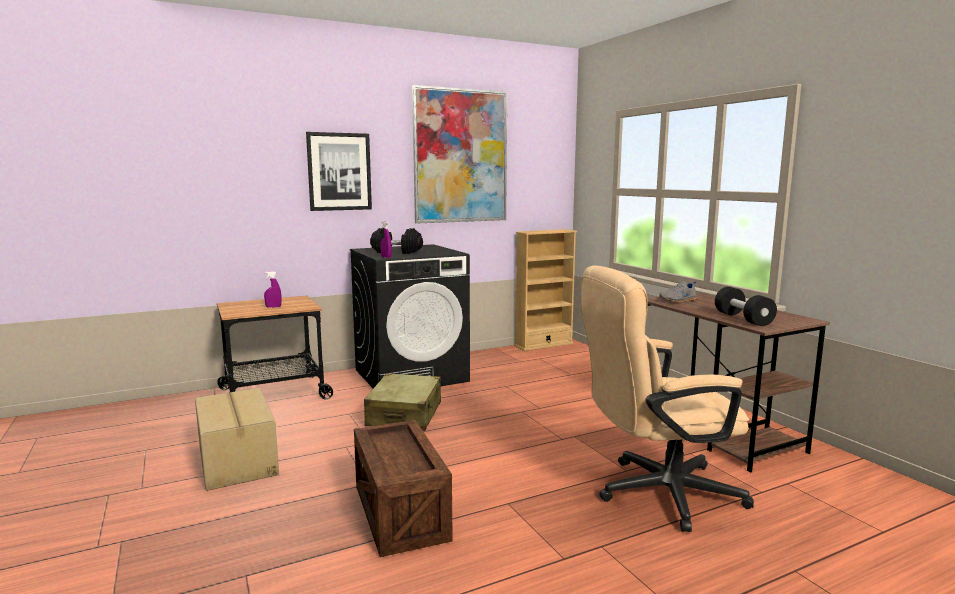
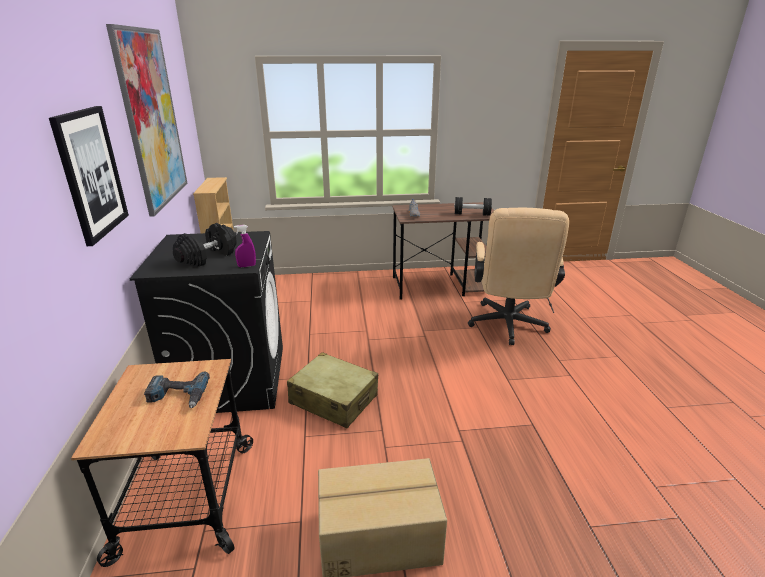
camera: 70 degrees left, 15 degrees up
purple spray bottle [264,271,281,308] -> power drill [144,372,210,408]
crate [354,420,453,557] -> none

